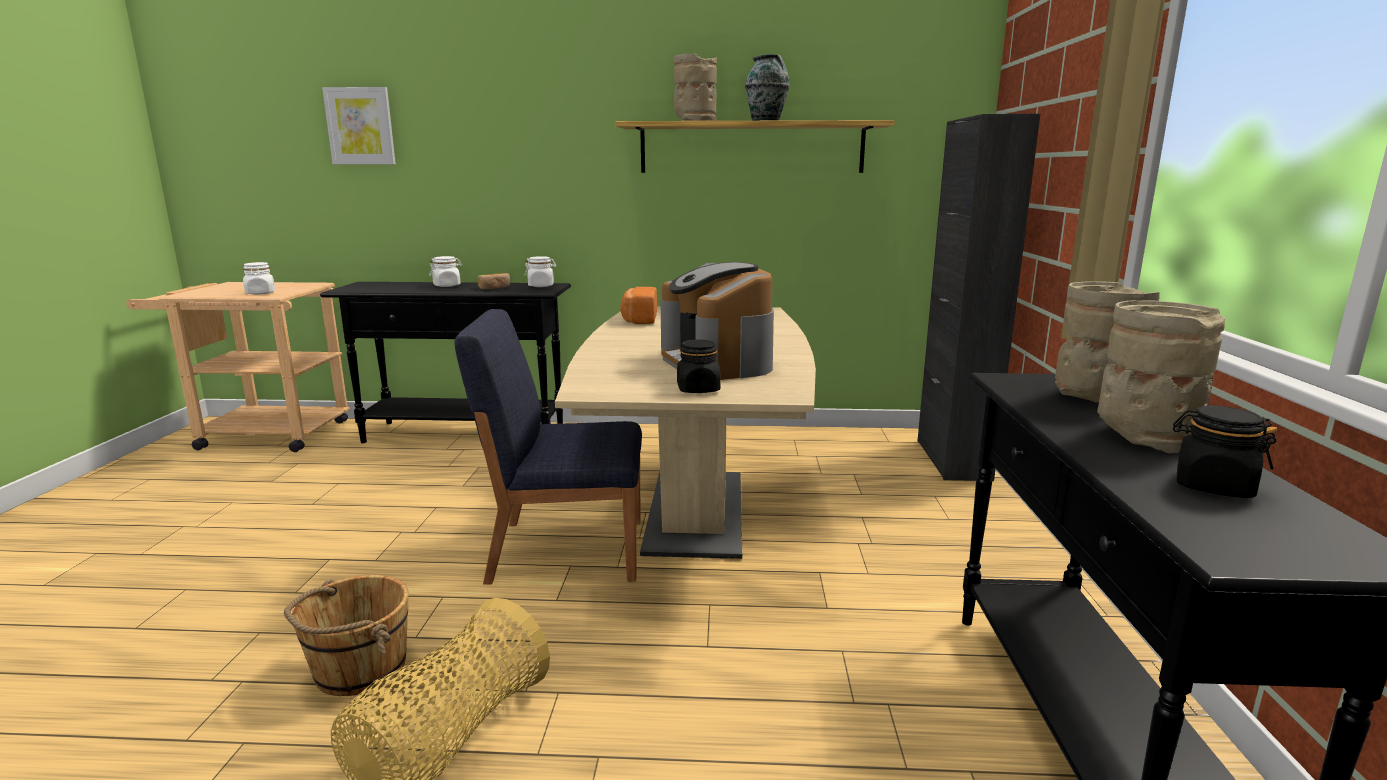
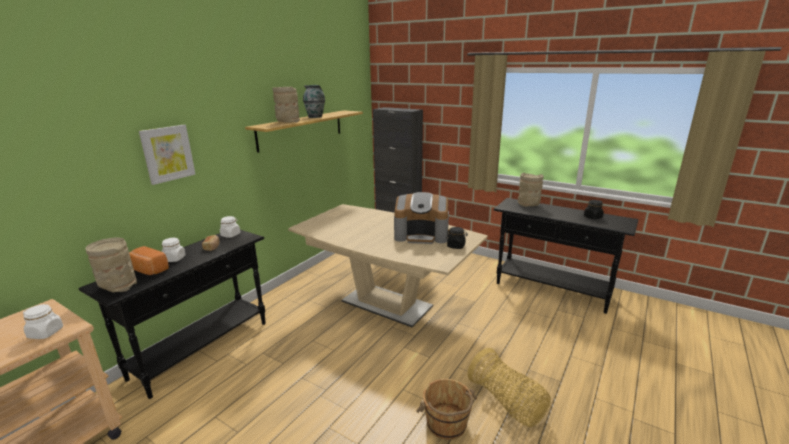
camera: 60 degrees left, 5 degrees up
picture [322,87,396,164] -> picture moved to [139,125,195,185]
blue chair [455,309,642,585] -> none
bread [620,287,657,324] -> bread moved to [129,246,169,275]
beige vase [1097,300,1225,453] -> beige vase moved to [86,238,137,293]

